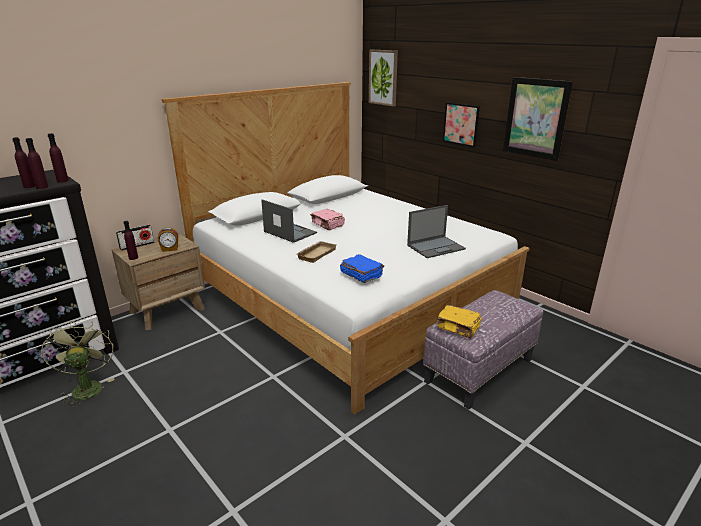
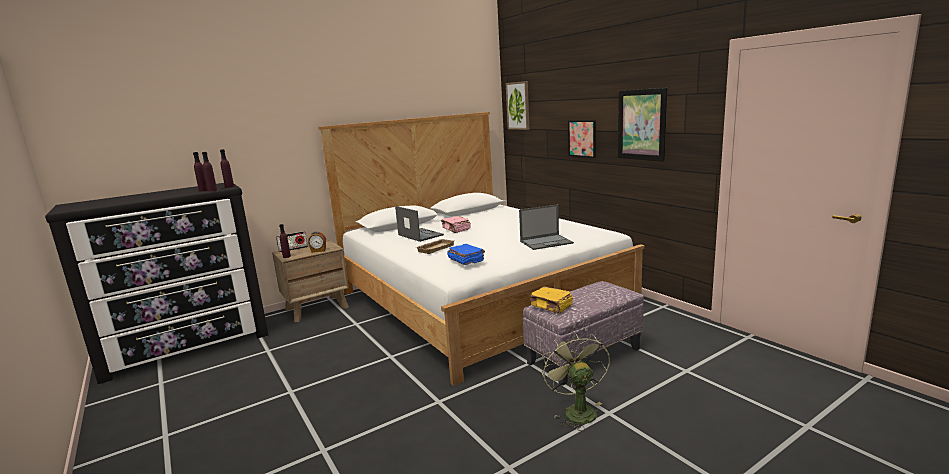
camera: 10 degrees right, 10 degrees down
green fan [41,320,115,407] -> green fan moved to [542,332,610,431]

